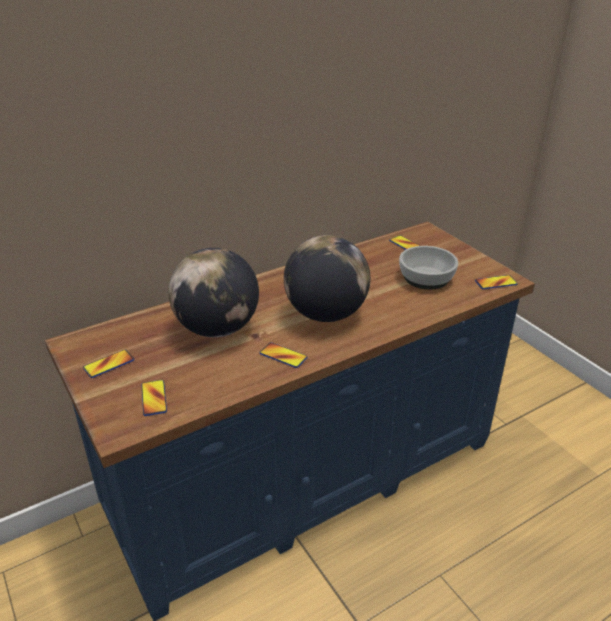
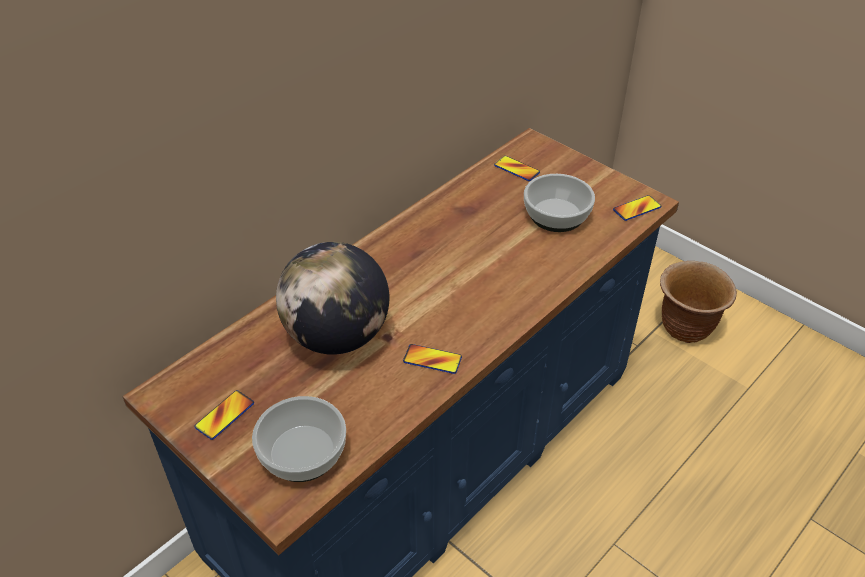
camera: 15 degrees left, 10 degrees up
phone [141,380,167,416] -> bowl [252,396,346,482]
globe [284,235,370,322] -> none
none -> brown planter [660,261,737,343]

